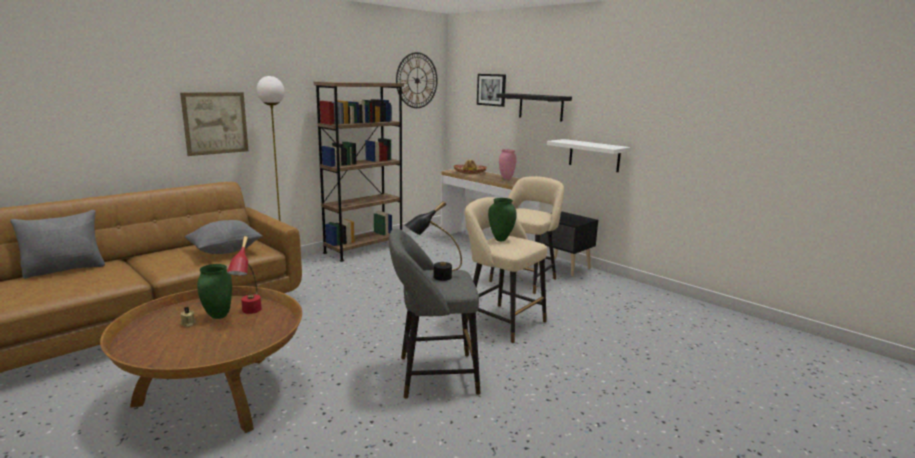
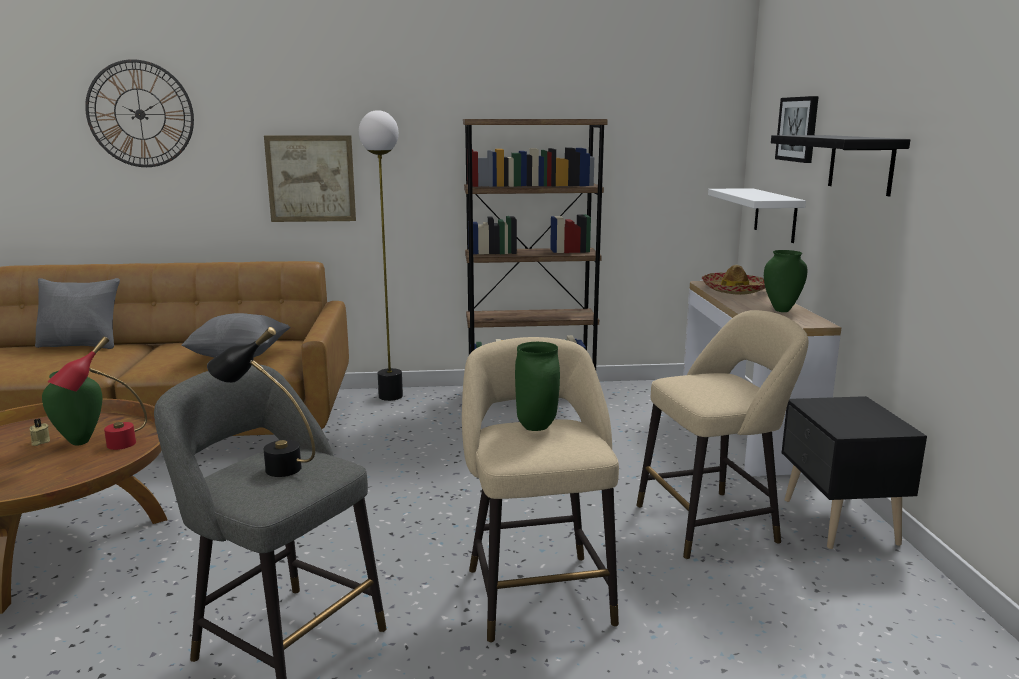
camera: 40 degrees right, 0 degrees up
wall clock [396,52,438,108] -> wall clock moved to [85,59,194,167]
pink vase [499,149,517,179] -> green vase [764,250,807,312]
white shelf [546,139,631,172] -> white shelf moved to [708,188,806,243]

